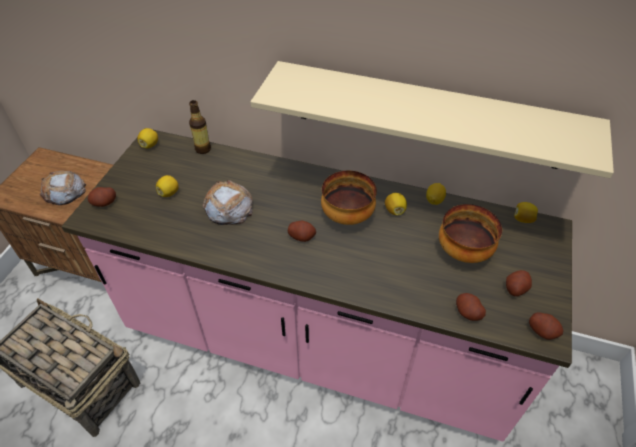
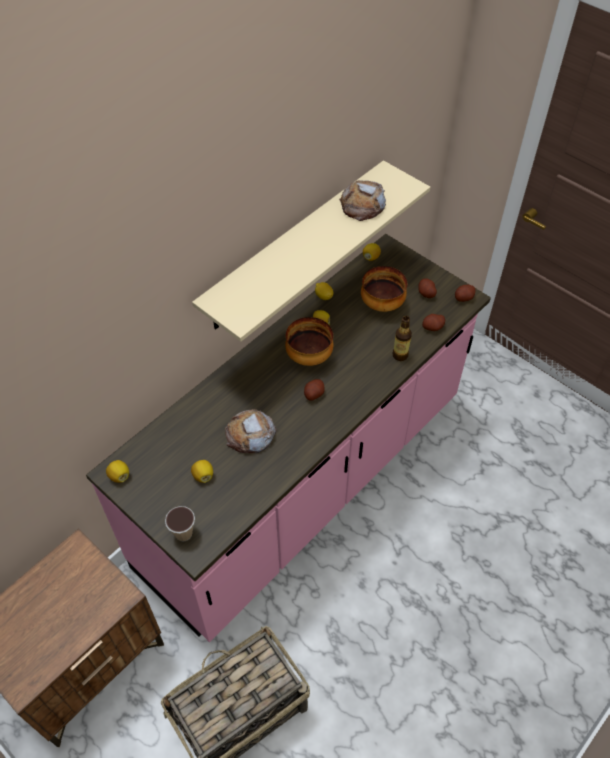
camera: 65 degrees left, 5 degrees up
bread [40,171,86,205] -> bread moved to [339,180,386,221]
potato [88,187,116,207] -> cup [165,506,195,542]
bottle [189,100,211,154] -> bottle moved to [392,316,412,361]

